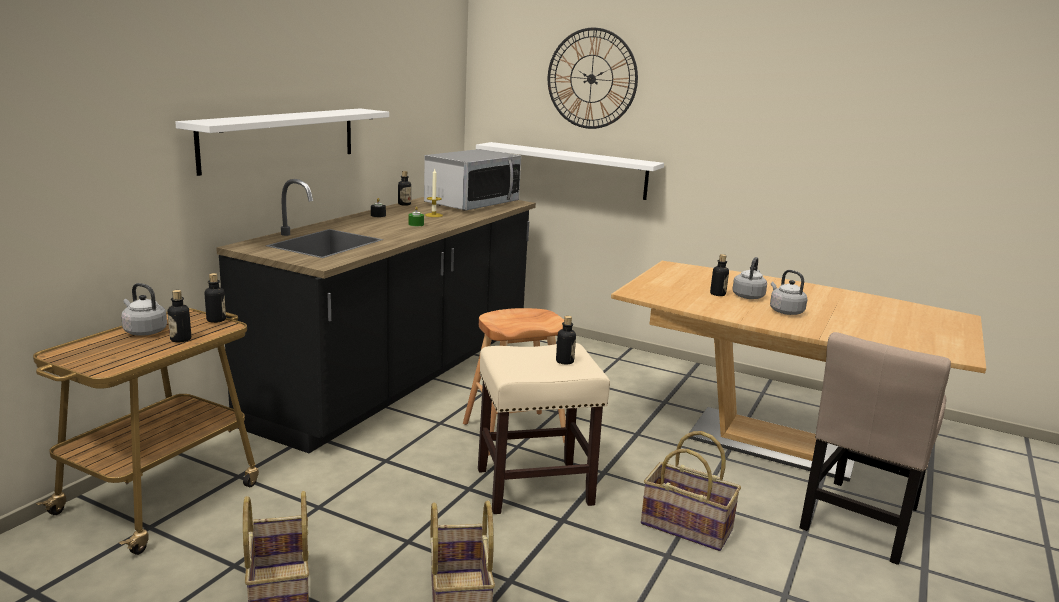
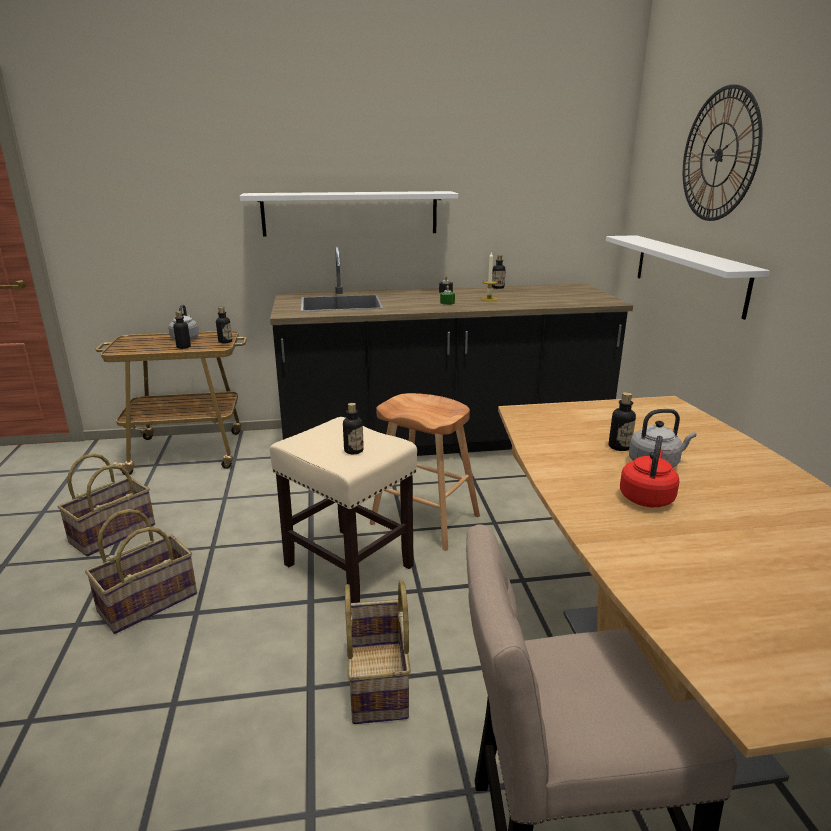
camera: 55 degrees right, 5 degrees up
microwave [424,149,521,211] -> none
grey kettle [770,270,807,315] -> red kettle [620,435,680,507]

